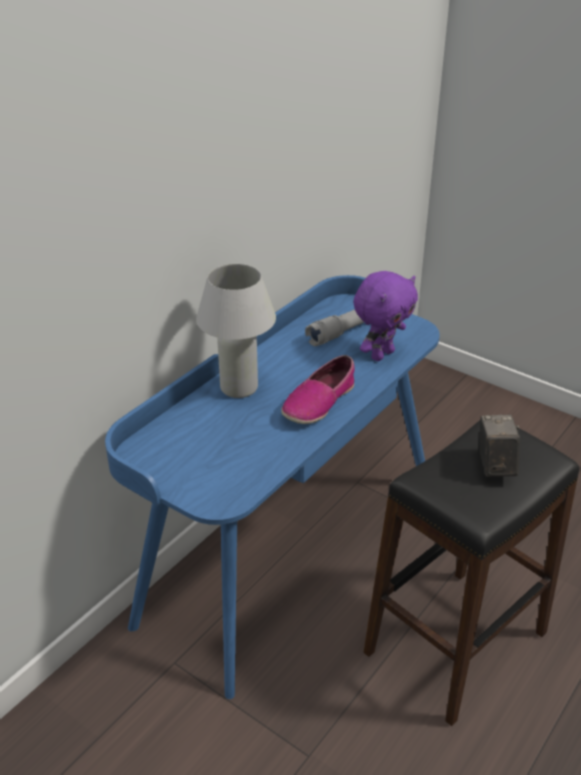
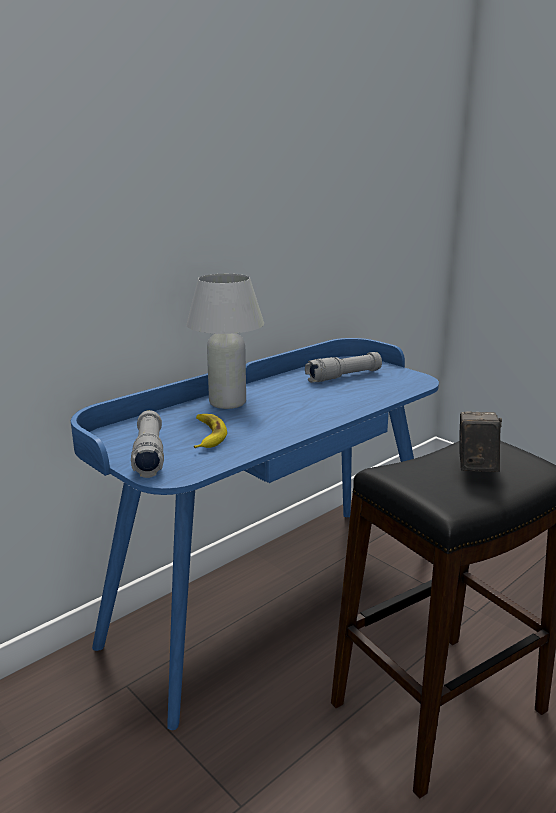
camera: 10 degrees right, 15 degrees down
shoe [281,355,355,424] -> none
purple plush toy [353,271,418,361] -> none
none -> grey flashlight [131,410,164,478]
none -> banana [194,414,227,448]

